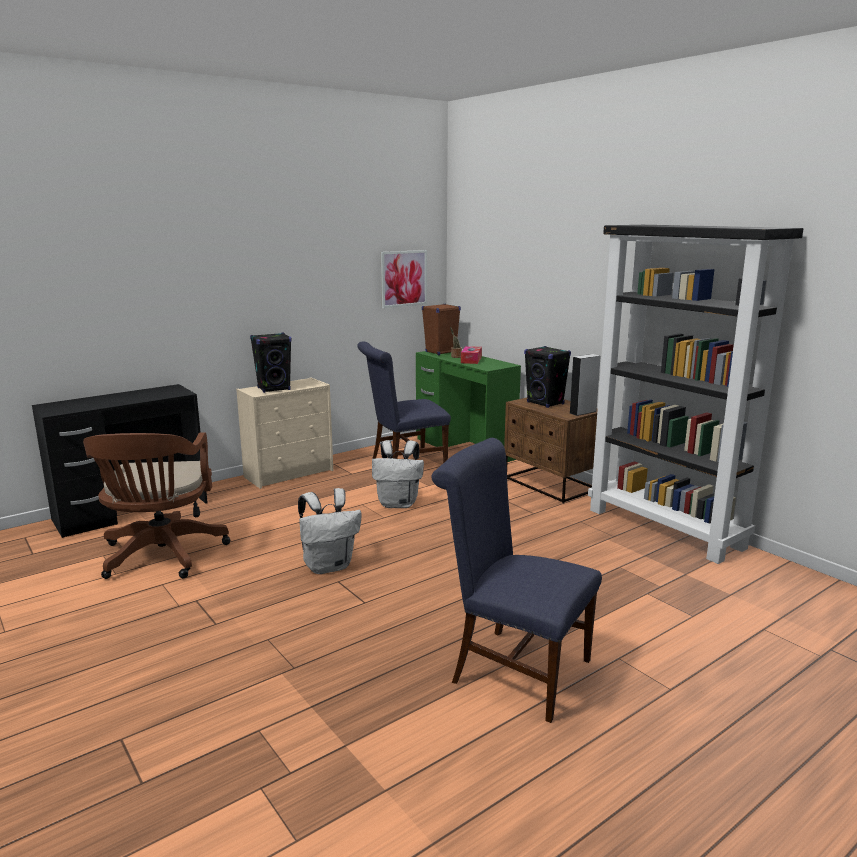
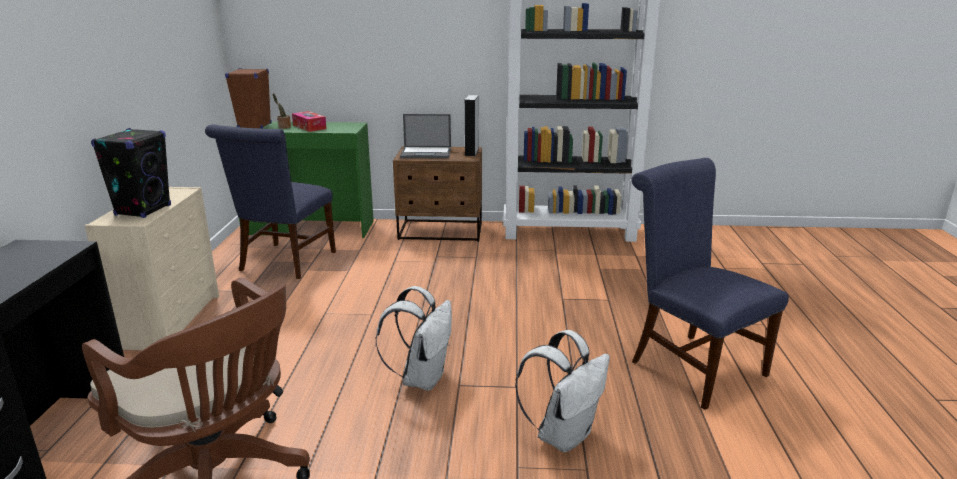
camera: 50 degrees left, 5 degrees up
white backpack [372,440,424,508] -> white backpack moved to [515,330,610,452]
picture [381,250,427,308] -> none
blue chair [431,438,602,723] -> blue chair turned 75 degrees clockwise [631,158,789,410]
black speaker [524,346,571,408] -> laptop [400,114,451,158]

